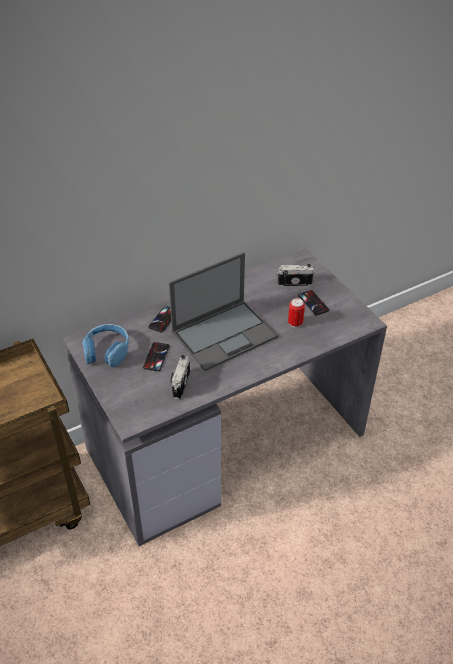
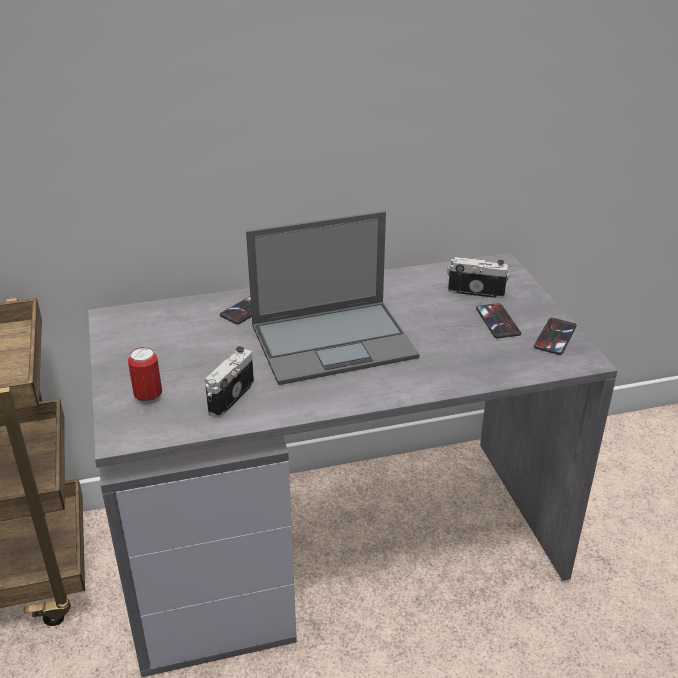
camera: 15 degrees right, 10 degrees down
blue headphones [83,324,129,367] -> none
phone [143,342,170,371] -> phone moved to [534,318,577,355]
can [288,298,305,328] -> can moved to [128,347,162,404]

